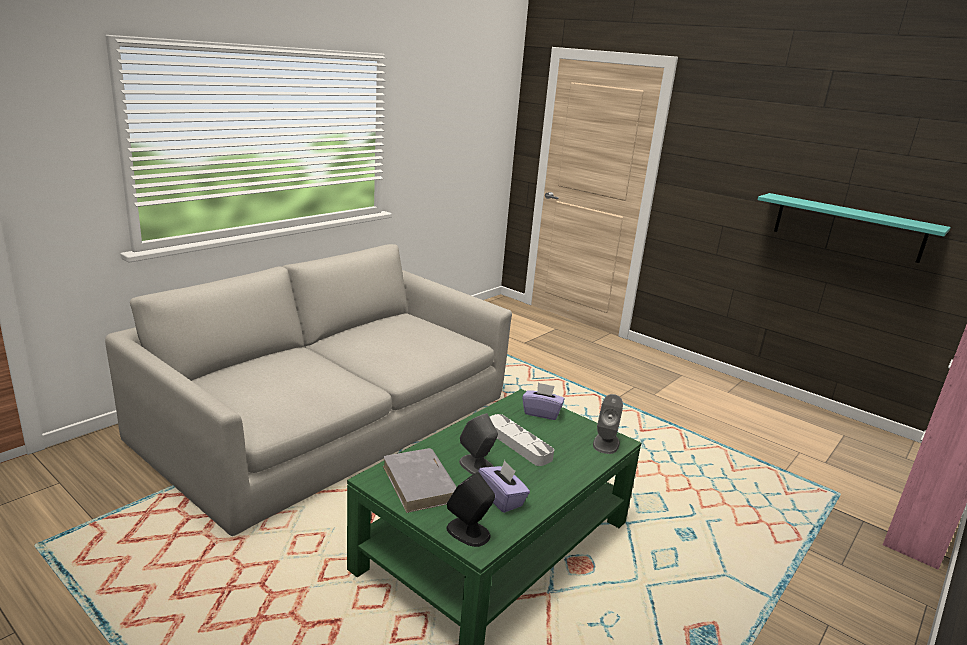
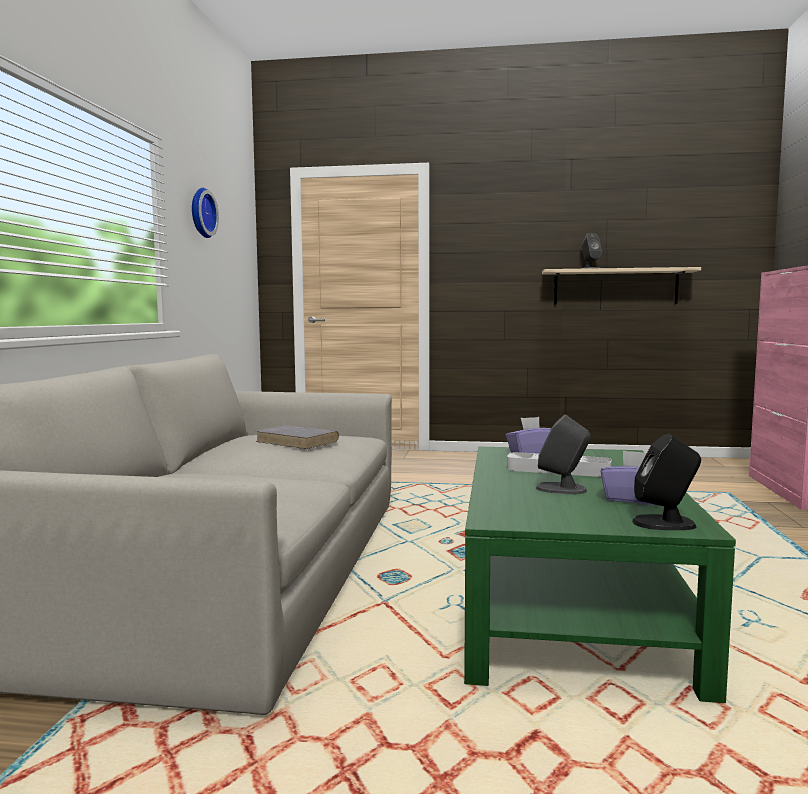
camera: 30 degrees left, 15 degrees down
grey book [383,448,457,513] -> grey book moved to [256,425,339,449]
grey speaker [593,394,623,454] -> grey speaker moved to [581,233,602,269]
turquoise shelf [758,193,951,263] -> beige shelf [542,267,701,305]
none -> wall clock [192,188,219,238]

